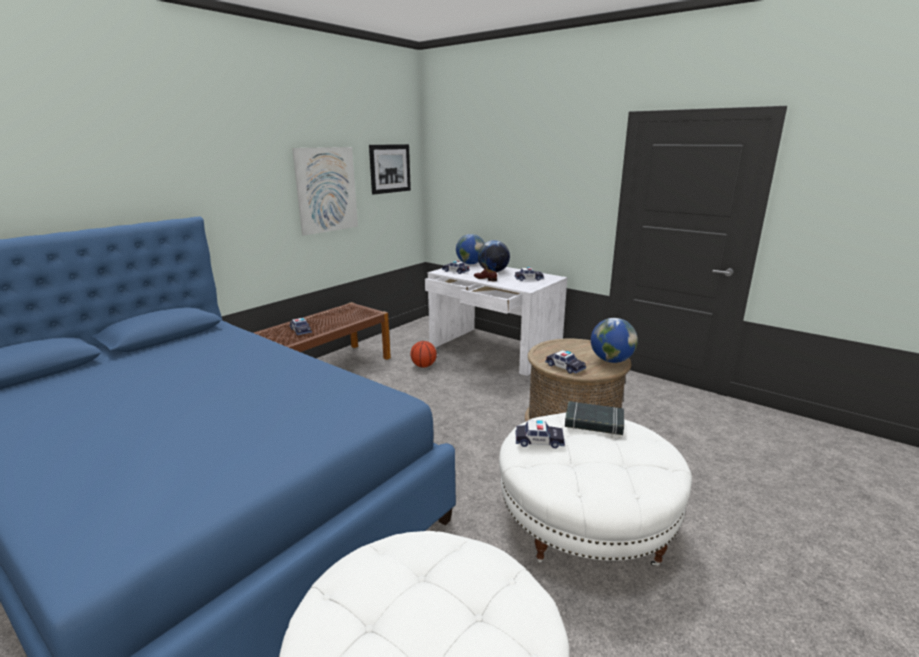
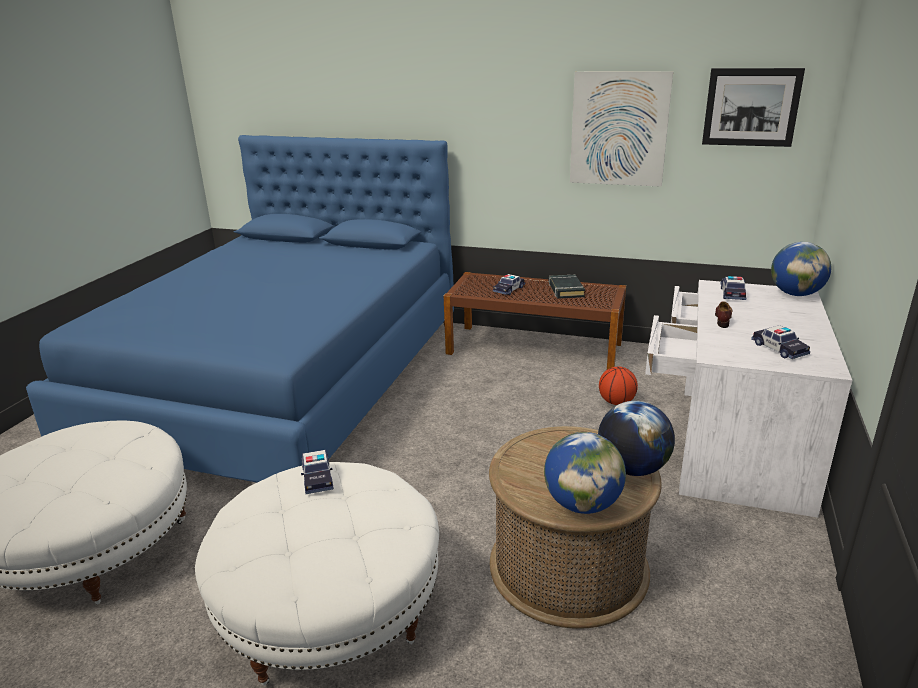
camera: 70 degrees right, 5 degrees up
globe [478,240,510,272] -> globe moved to [598,401,675,476]
toy car [545,350,586,374] -> none
black book [565,401,624,435] -> black book moved to [549,275,585,299]

